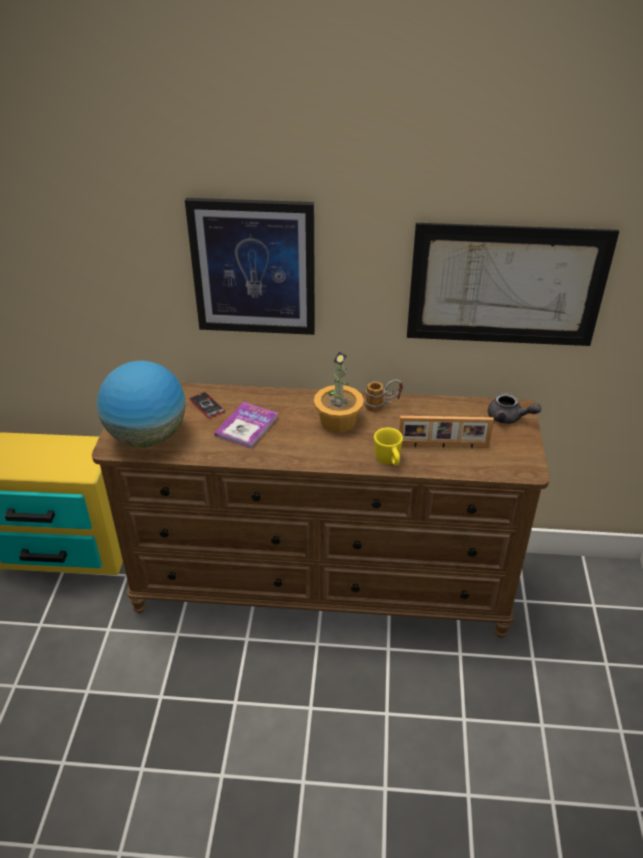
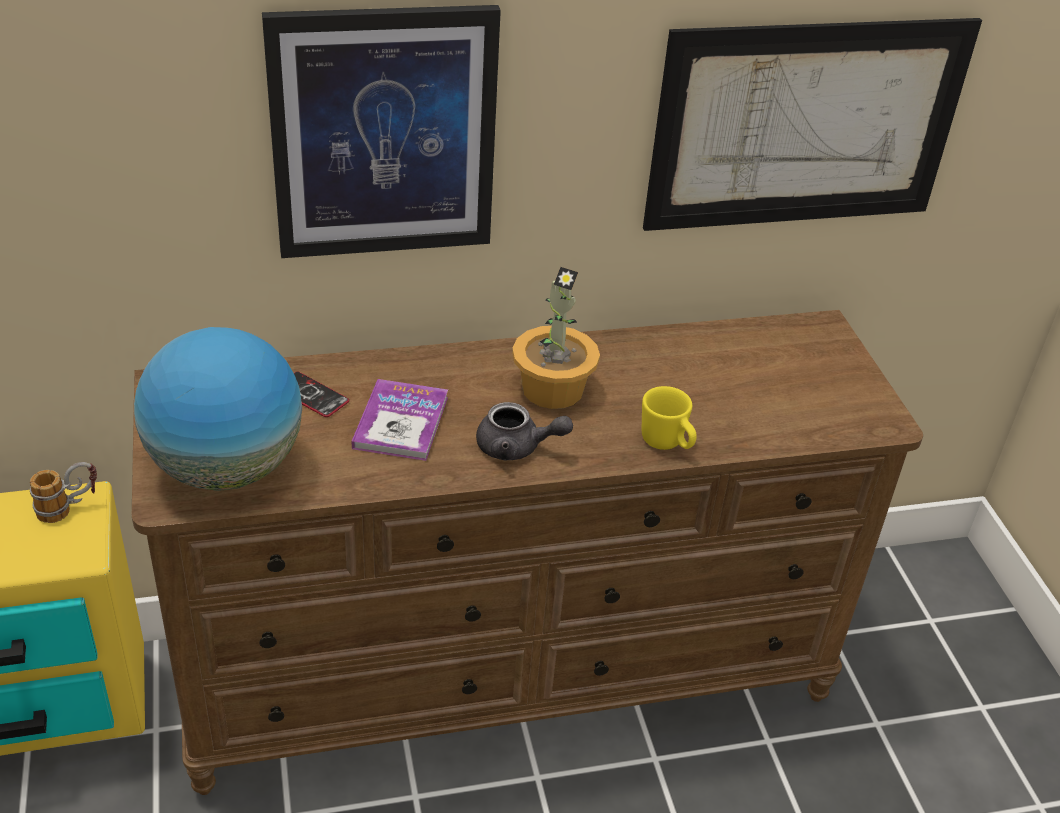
camera: 20 degrees left, 0 degrees up
mug [365,379,403,412] -> mug moved to [30,462,97,523]
picture frame [399,416,494,448] -> none
grey teapot [488,393,541,424] -> grey teapot moved to [476,402,573,461]

